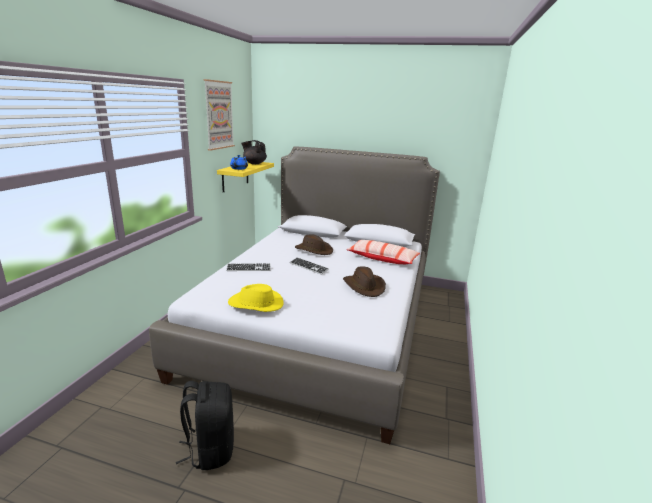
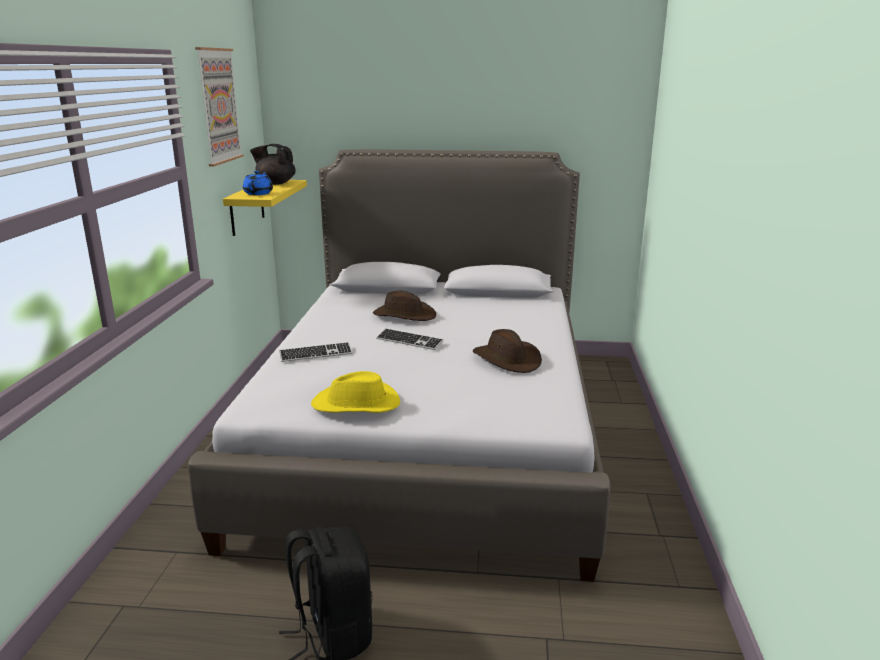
camera: 10 degrees left, 0 degrees up
pillow [346,240,420,264] -> none

